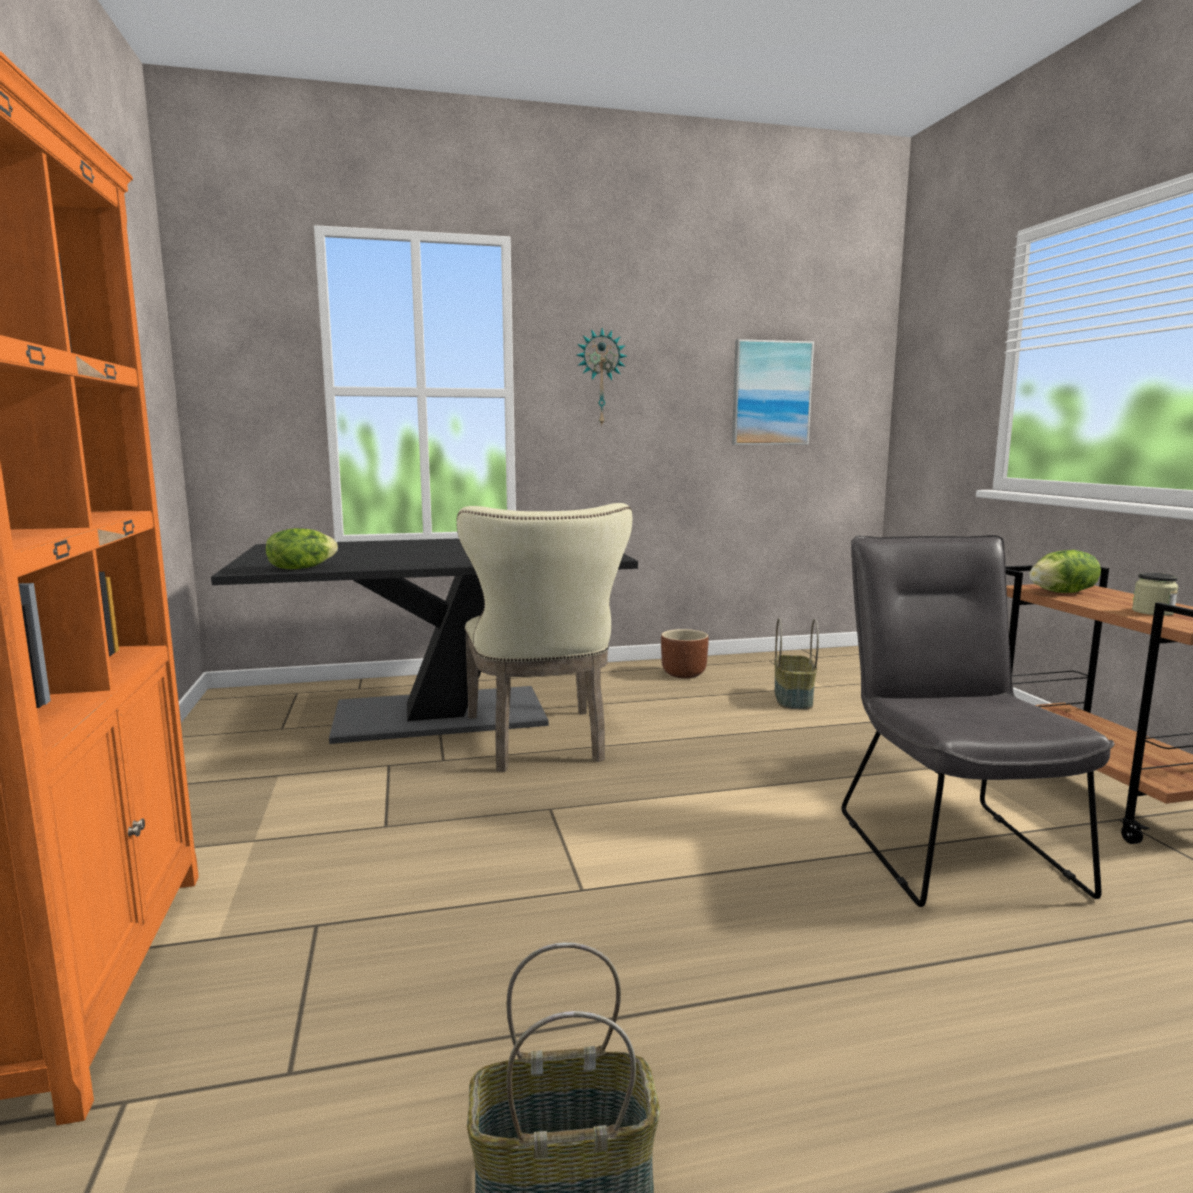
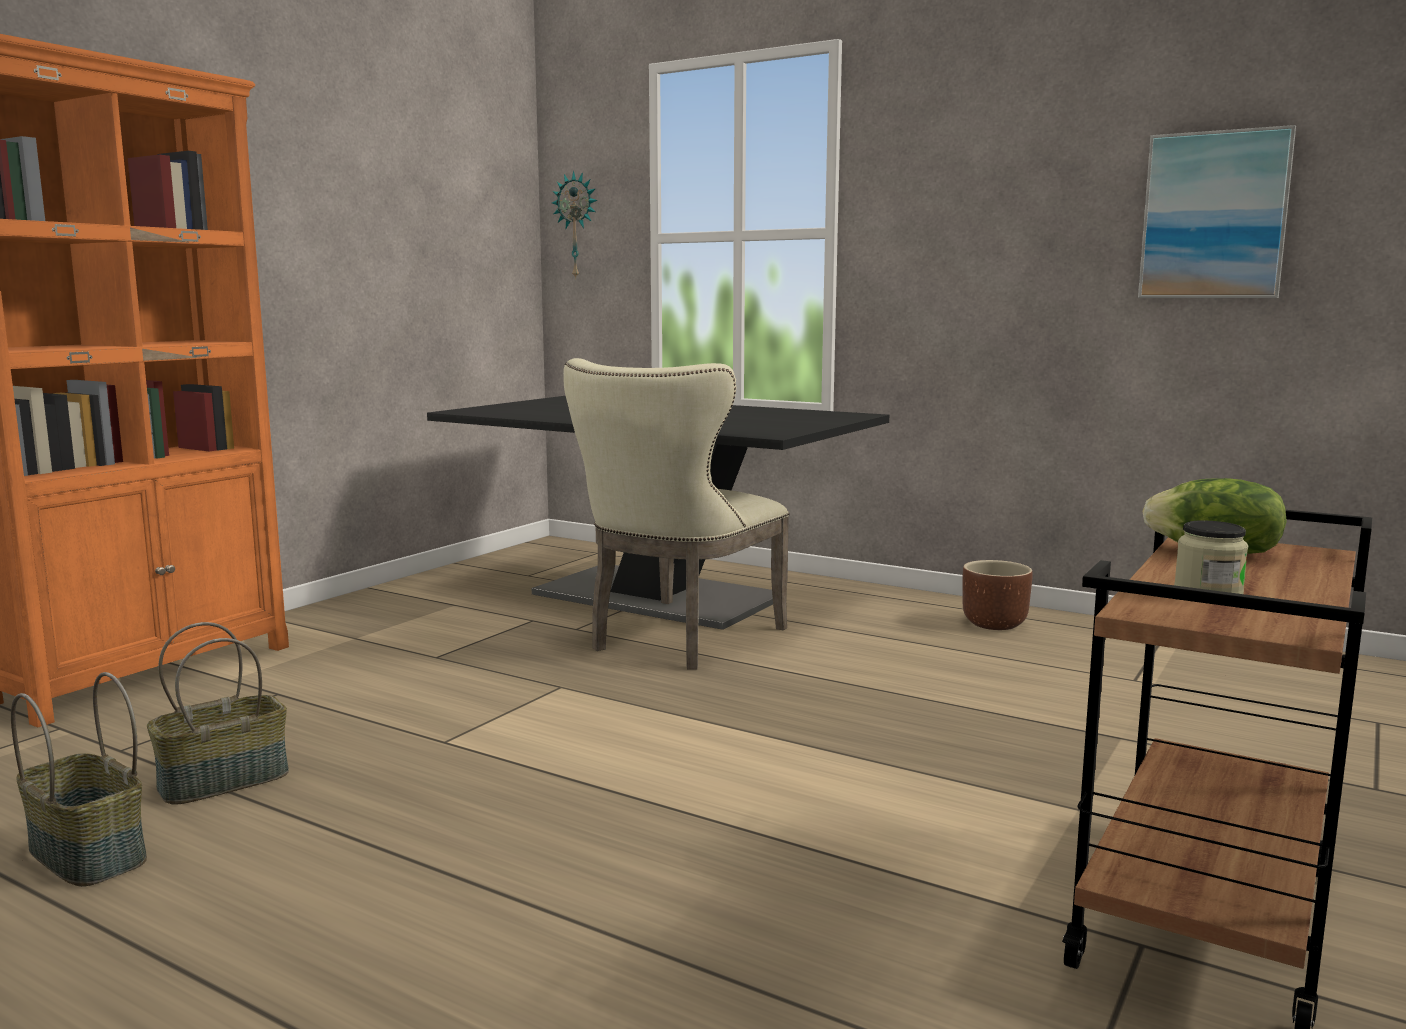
camera: 45 degrees right, 0 degrees up
lettuce [266,528,338,570] -> none
wall clock [577,328,627,427] -> wall clock moved to [552,171,598,280]
basket [774,618,819,709] -> basket moved to [147,622,289,805]
grey chair [842,535,1115,907] -> none

